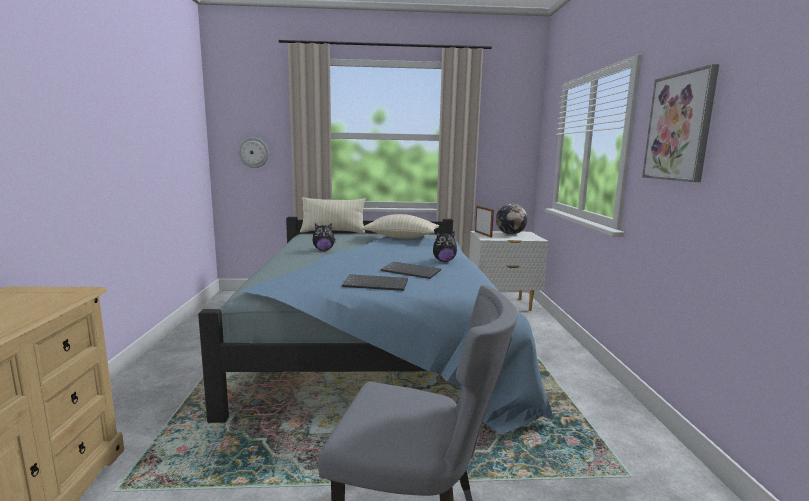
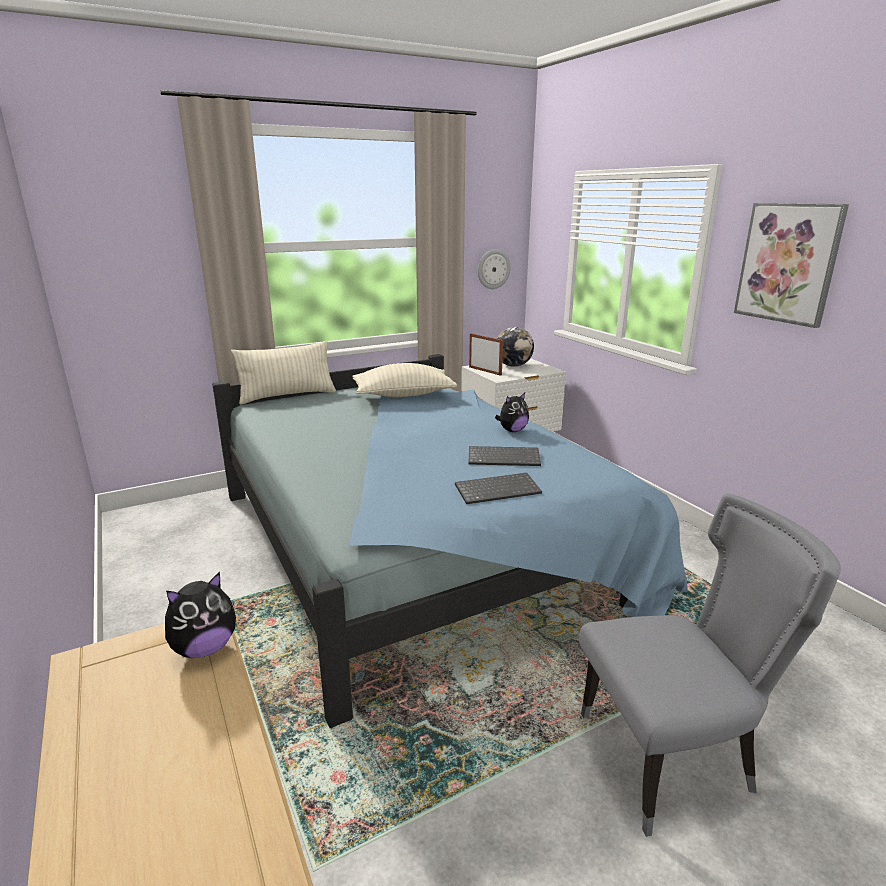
camera: 25 degrees left, 10 degrees up
wall clock [238,137,269,168] -> wall clock moved to [478,249,511,289]
plush toy [313,223,336,251] -> plush toy moved to [165,572,236,658]

